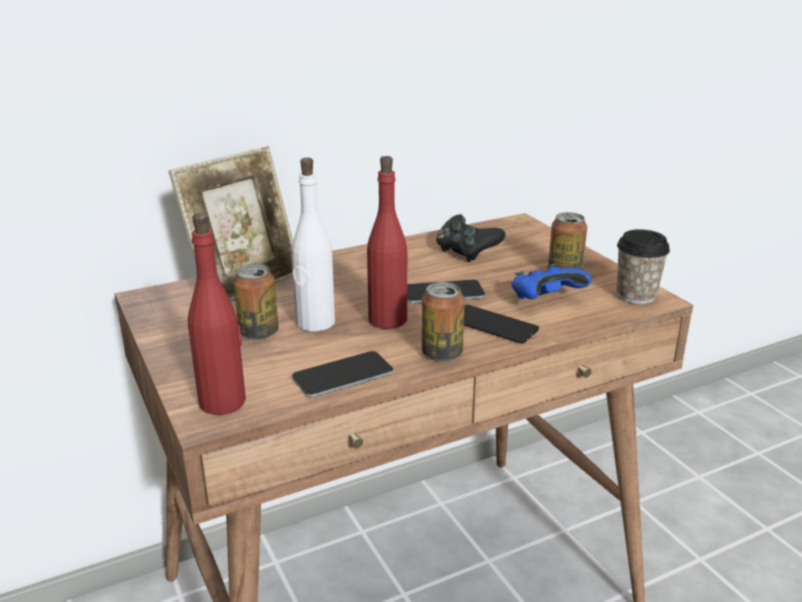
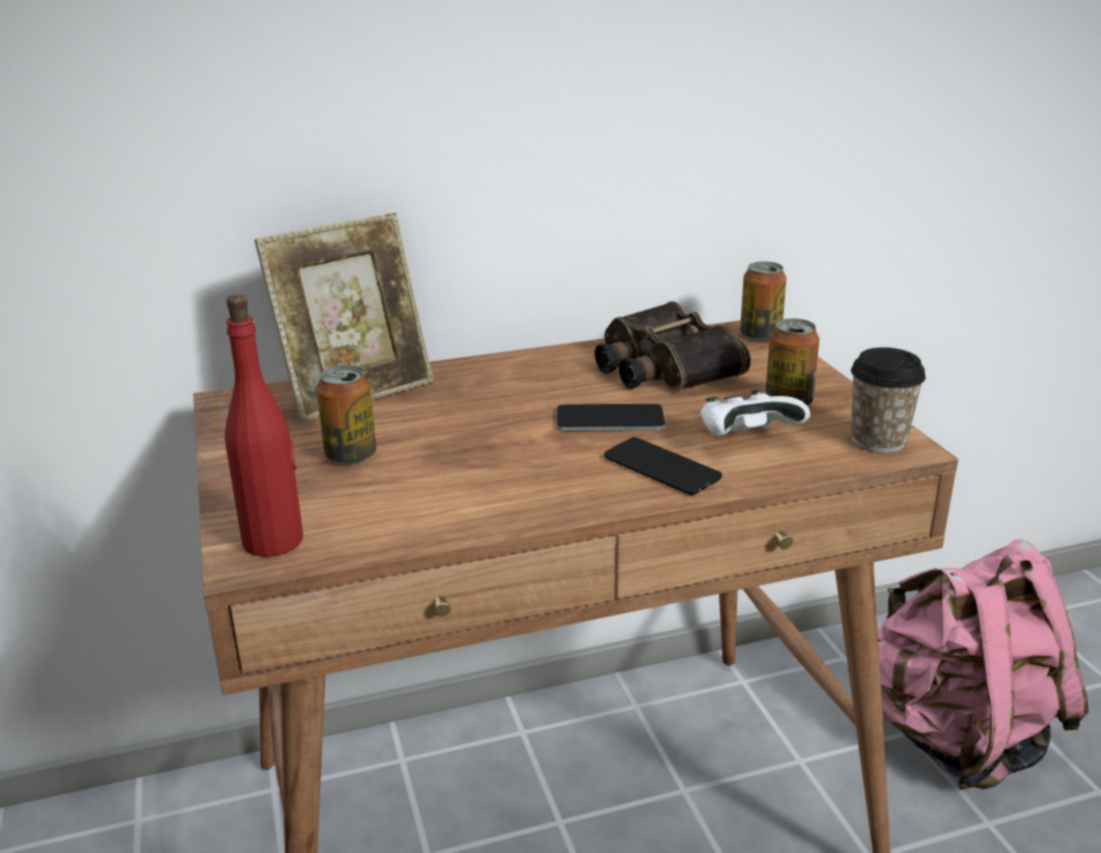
camera: 10 degrees right, 0 degrees up
white bottle [291,158,335,332] -> none
phone [292,351,393,397] -> none
red bottle [367,156,407,329] -> none
can [422,282,465,361] -> can moved to [740,261,786,341]
black game controller [436,214,506,262] -> binoculars [595,301,751,391]
blue game controller [511,264,592,299] -> white game controller [700,389,810,436]
none -> pink backpack [878,539,1089,789]

